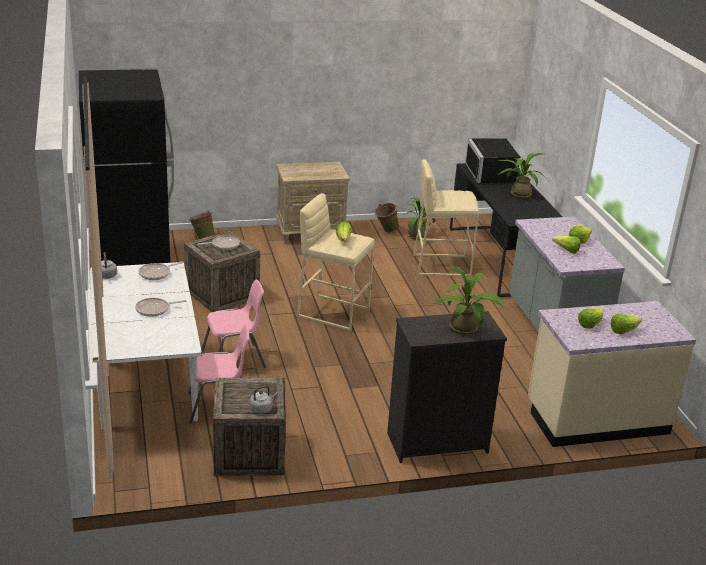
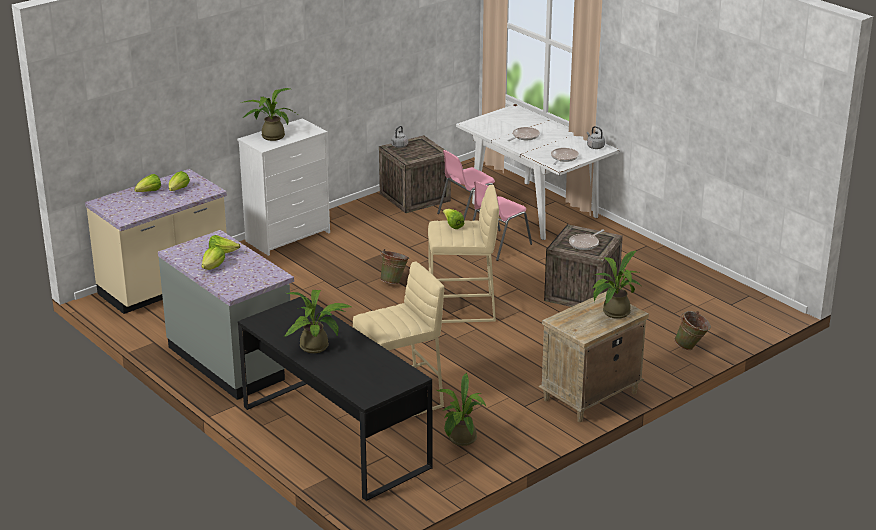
camera: 155 degrees right, 0 degrees up
black fridge [79,69,174,266] -> none
green bucket [375,203,399,232] -> green bucket moved to [380,249,409,284]
black dresser [387,311,507,463] -> white dresser [237,118,330,256]
black microwave [465,139,523,183] -> none
none -> potted plant [593,251,641,319]

